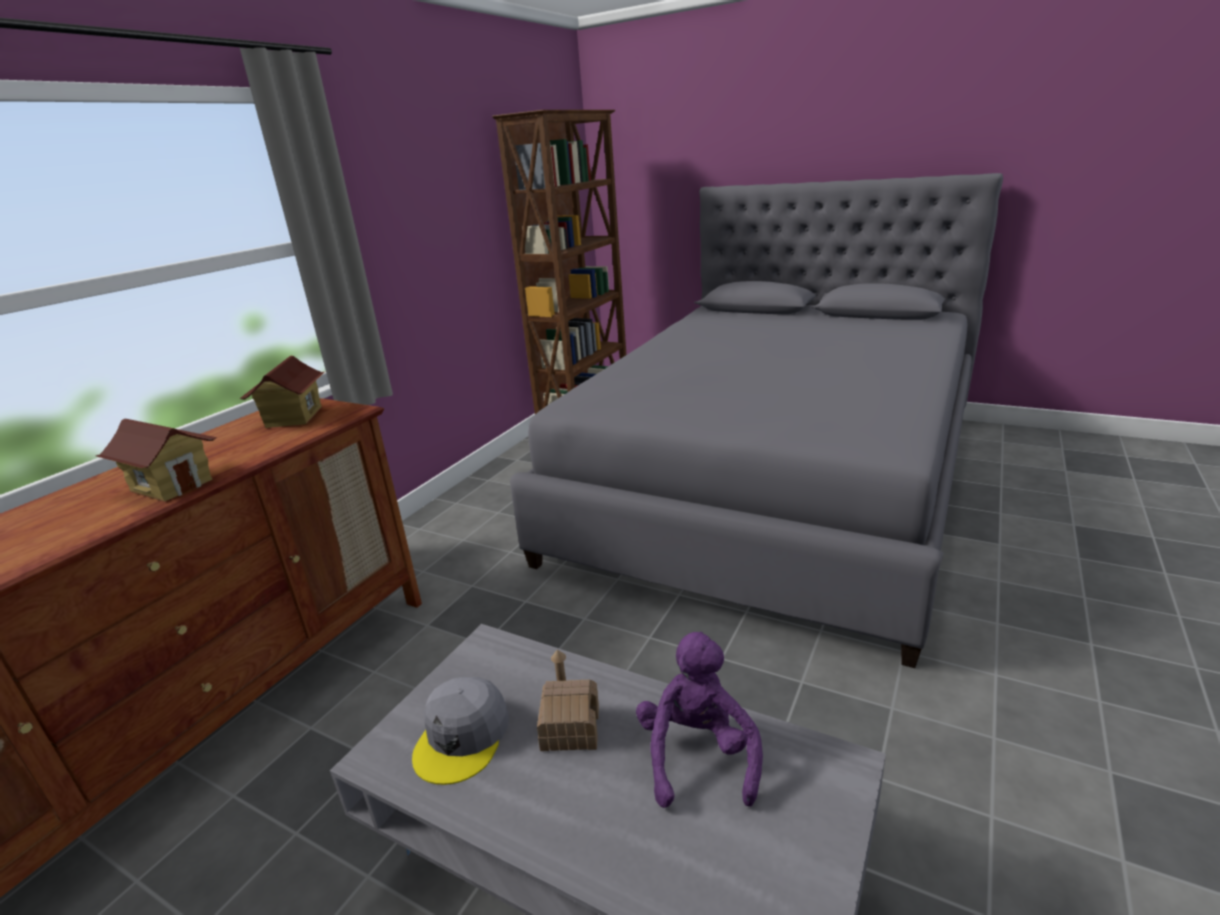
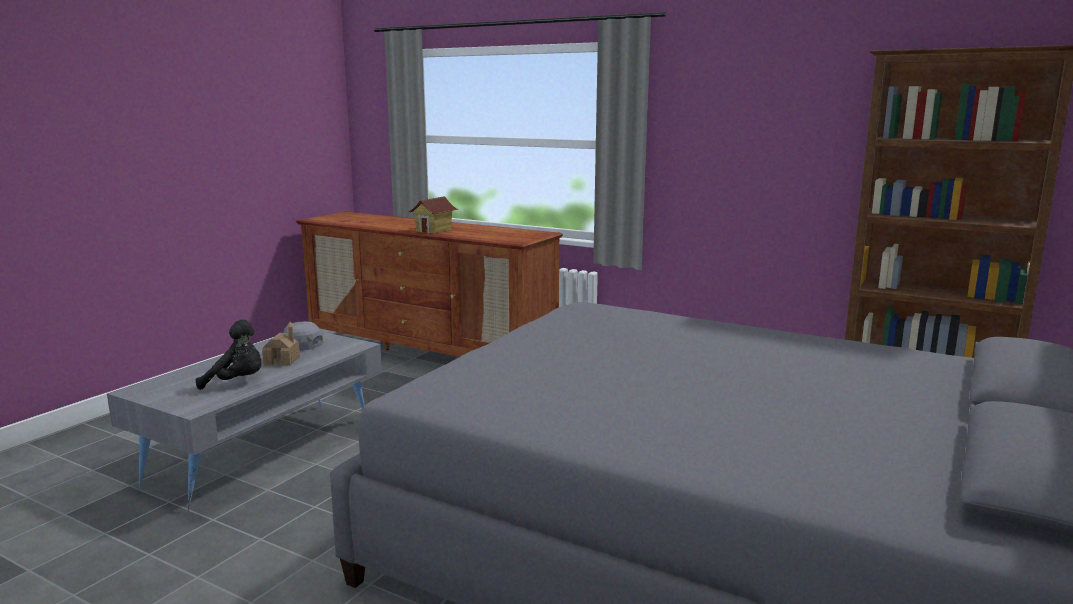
camera: 90 degrees right, 10 degrees down
toy house [240,356,324,428] -> none
purple plush toy [636,632,763,808] -> black plush toy [196,319,261,390]

